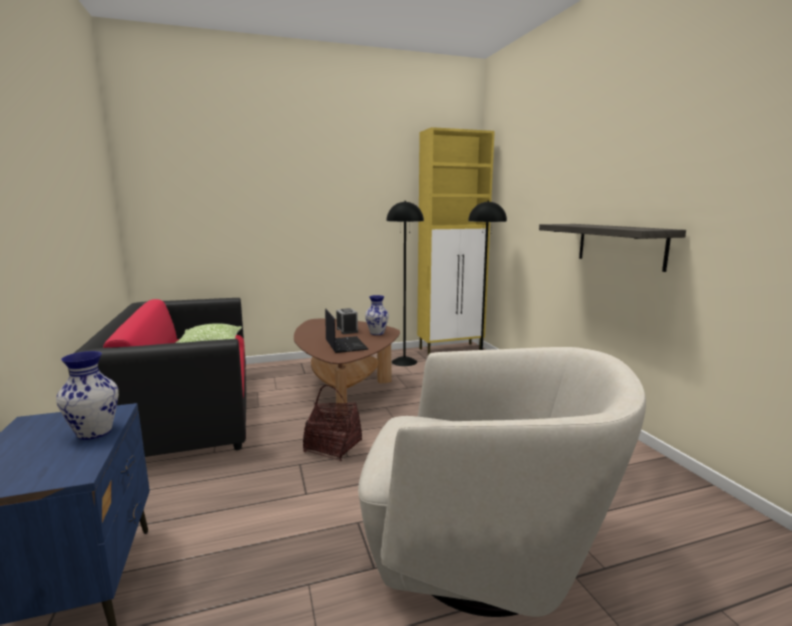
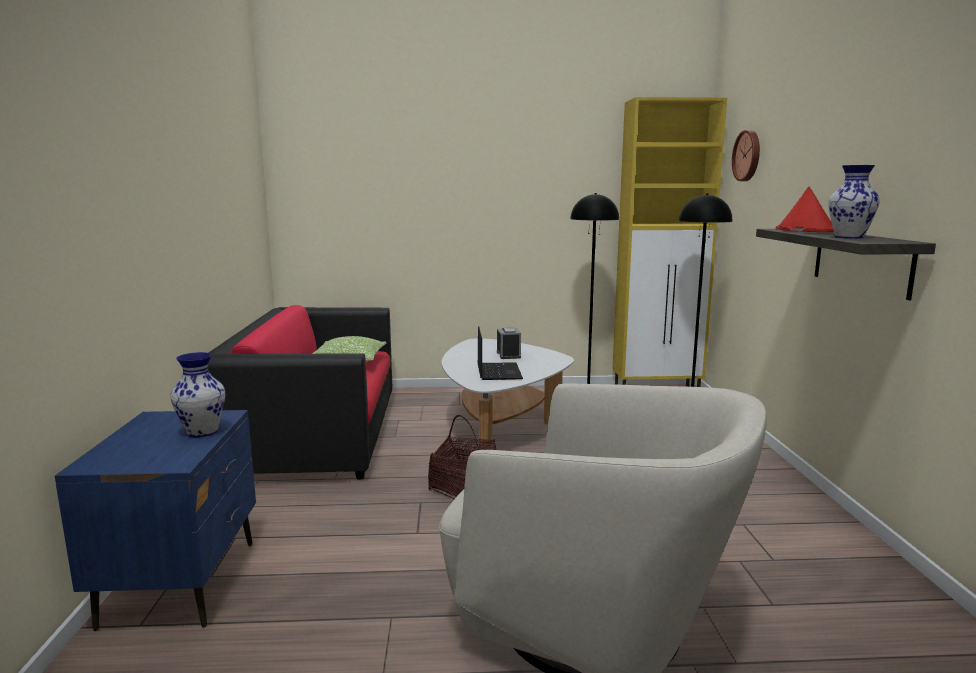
camera: 15 degrees right, 0 degrees up
brown coffee table [294,319,400,420] -> white coffee table [442,338,574,450]
vase [365,295,389,335] -> vase moved to [828,165,880,239]
none -> wall clock [732,130,760,181]
none -> red hat [776,187,834,232]

